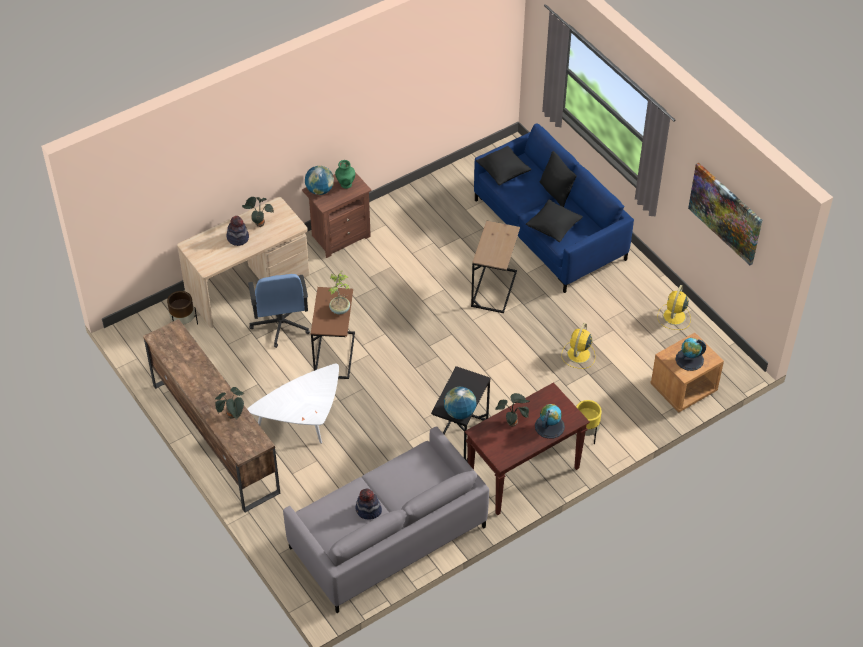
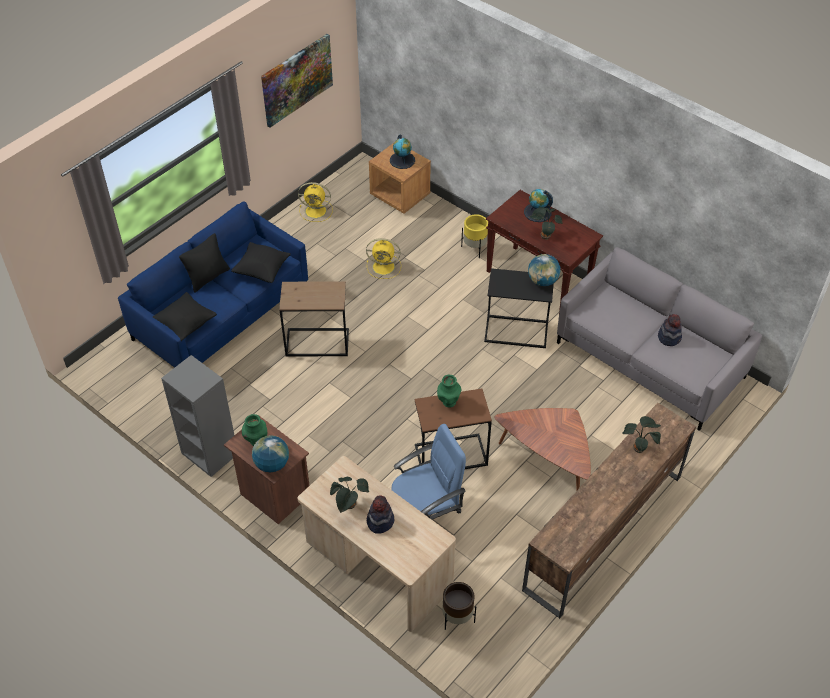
camera: 105 degrees left, 0 degrees up
white coffee table [247,363,339,444] -> brown coffee table [495,408,591,490]
potted plant [329,271,350,314] -> green vase [437,375,462,407]
none -> grey bookcase [161,355,235,477]

